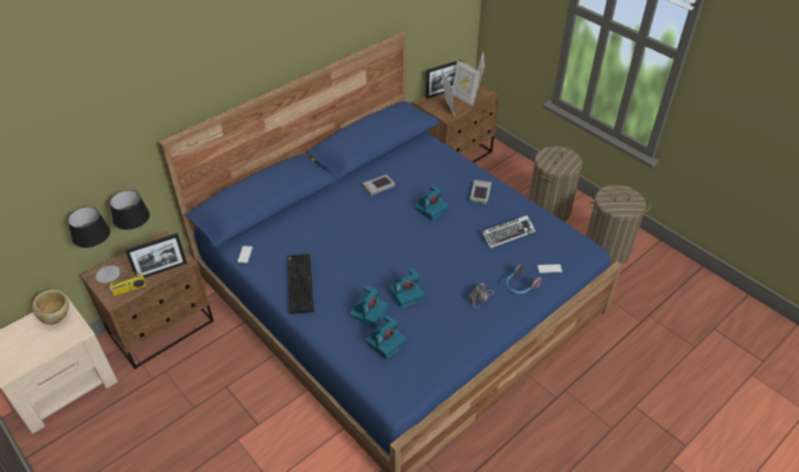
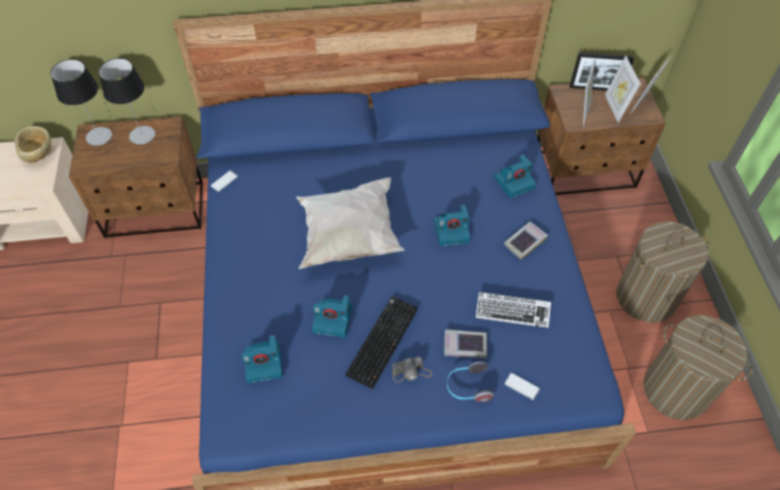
camera: 35 degrees right, 10 degrees up
radio [109,270,146,296] -> none
picture frame [125,233,187,278] -> none
keyboard [288,254,314,314] -> keyboard moved to [346,296,418,389]
camera [350,286,389,327] -> camera moved to [494,154,536,199]
book [362,175,395,196] -> book moved to [444,329,487,358]
none -> white pillow [296,178,405,269]

